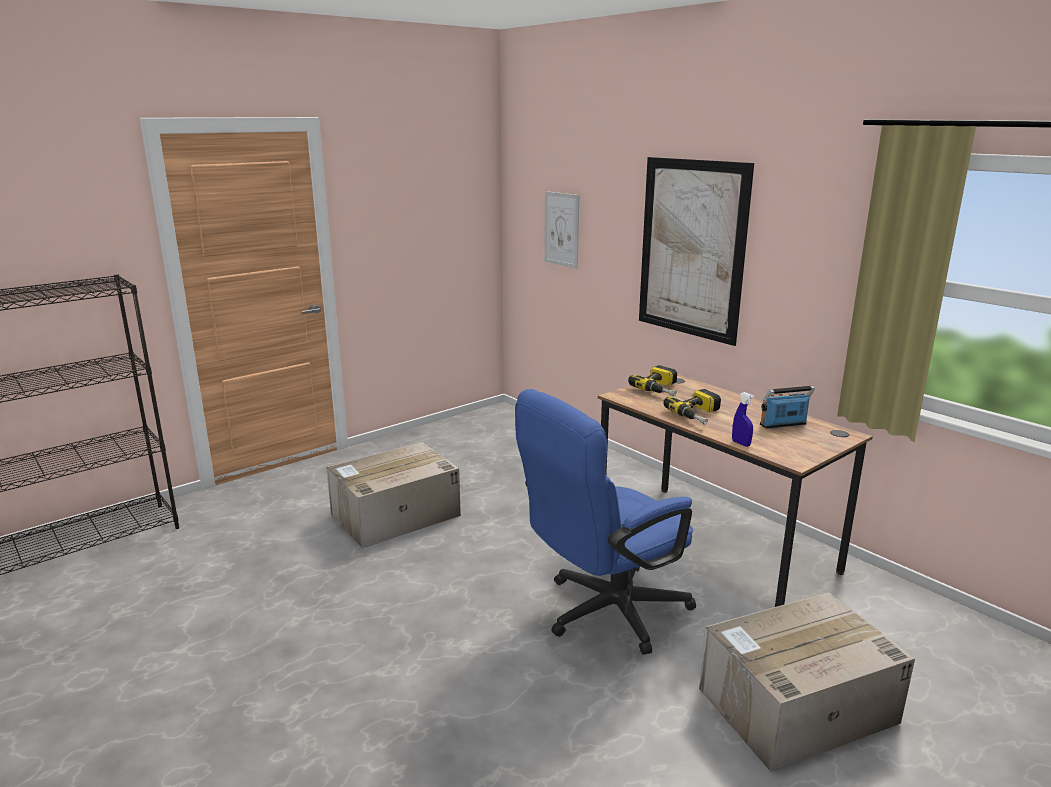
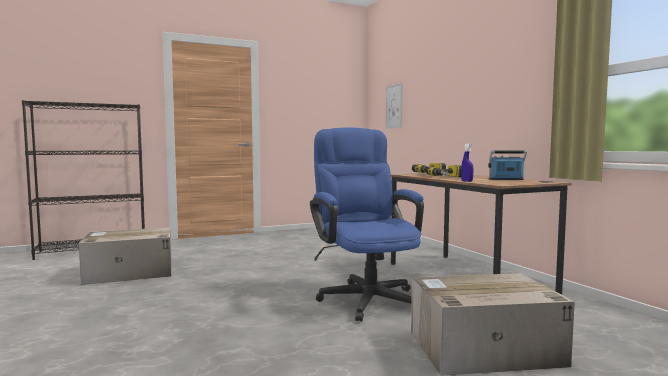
camera: 15 degrees right, 15 degrees down
cardboard box [326,442,461,548] -> cardboard box moved to [79,227,172,285]
blue office chair [515,389,696,655] -> blue office chair turned 90 degrees clockwise [310,128,424,322]
picture [639,157,754,346] -> none

